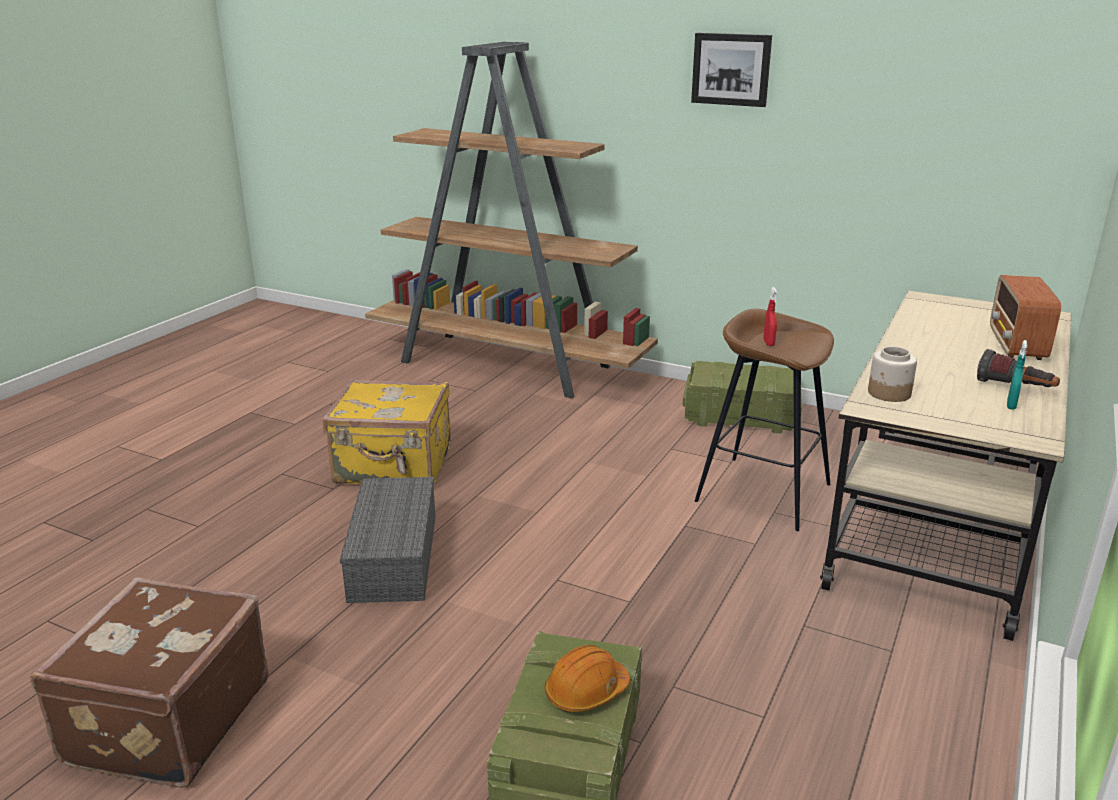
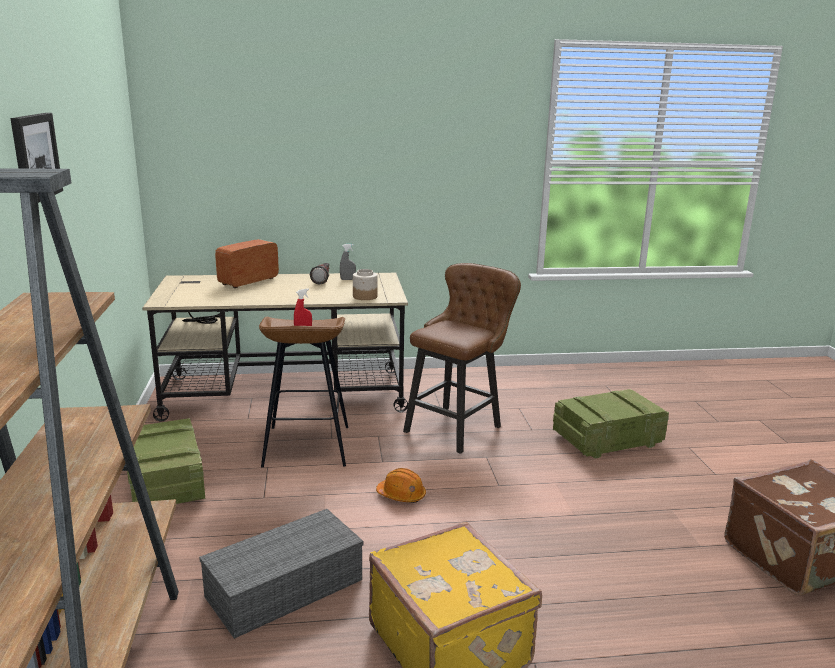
camera: 125 degrees left, 5 degrees down
grey storage box [340,477,436,603] -> grey storage box moved to [199,509,364,639]
orange hard hat [544,645,630,712] -> orange hard hat moved to [376,468,426,503]
radio [990,275,1061,360] -> radio turned 150 degrees clockwise [215,239,279,288]
turquoise spray bottle [1007,340,1027,410] -> grey spray bottle [340,244,356,280]
none -> brown stool [403,263,521,454]

